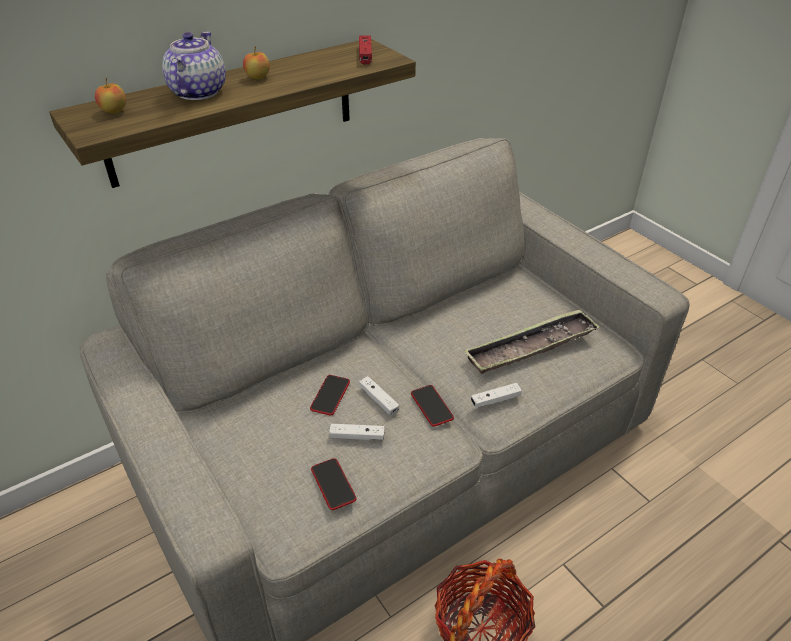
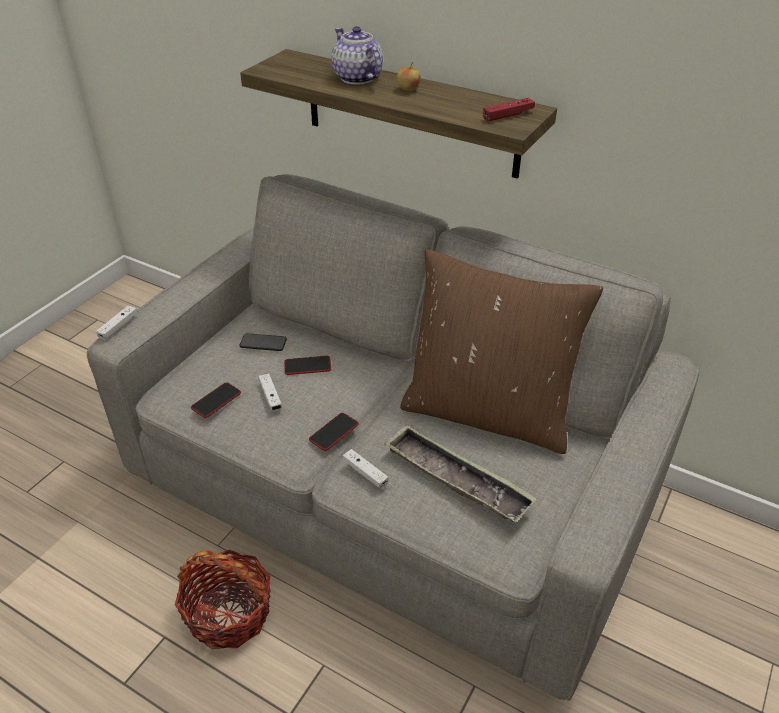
camera: 65 degrees right, 0 degrees up
apple [95,77,126,114] -> none
teapot [162,31,226,100] -> teapot turned 105 degrees counterclockwise [331,26,383,84]
white game controller [359,376,399,416] -> white game controller moved to [96,305,138,340]
none -> phone [240,333,287,351]
none -> brown pillow [400,249,603,454]

